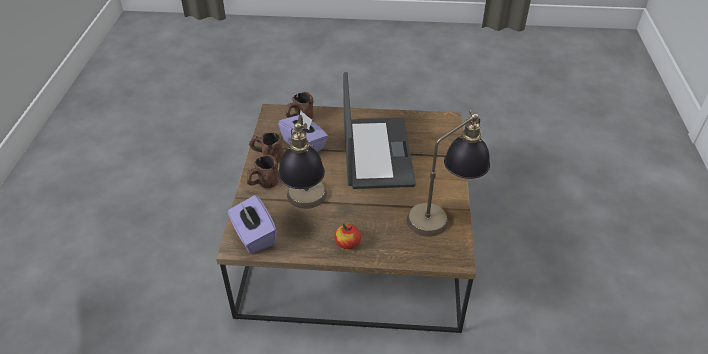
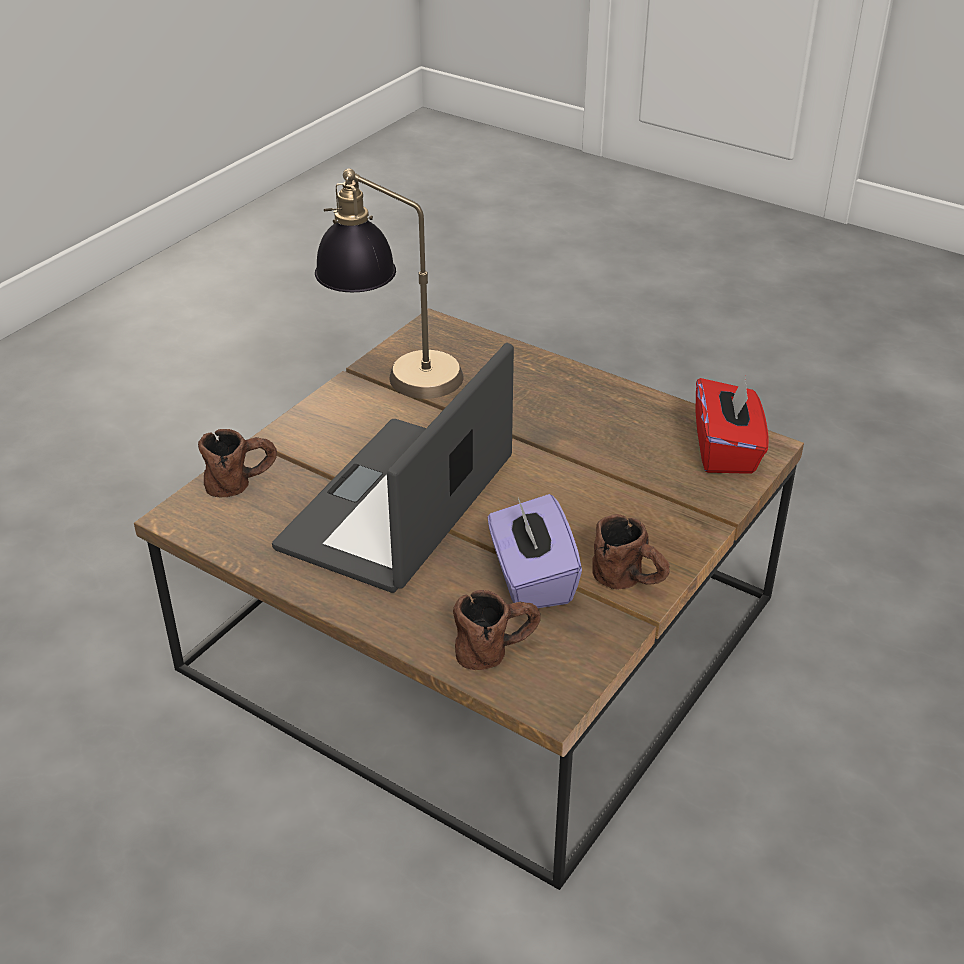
camera: 150 degrees left, 5 degrees down
purple tissue box [228,195,277,254] -> red tissue box [696,375,769,474]
brown mug [246,155,278,188] -> brown mug moved to [198,429,277,497]
table lamp [278,115,327,209] -> none
apple [334,224,361,249] -> none

